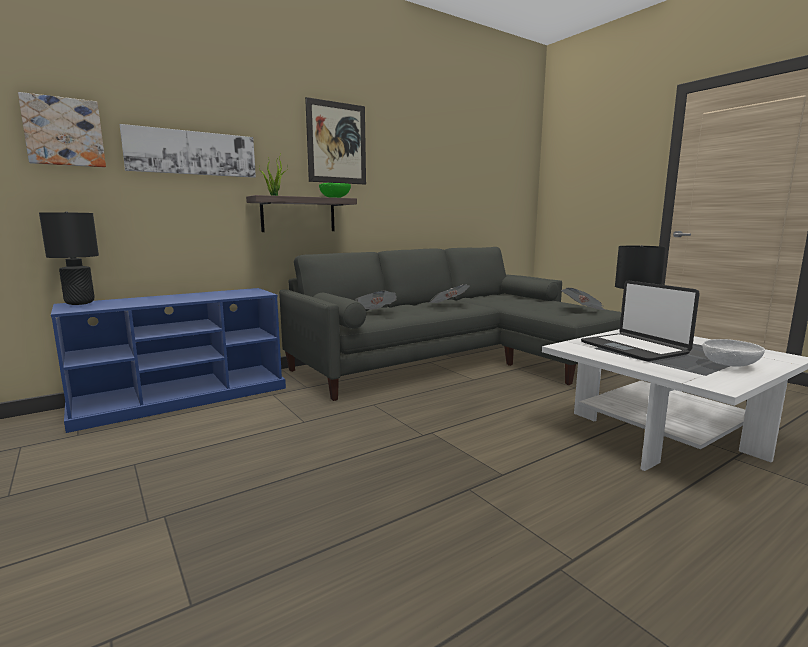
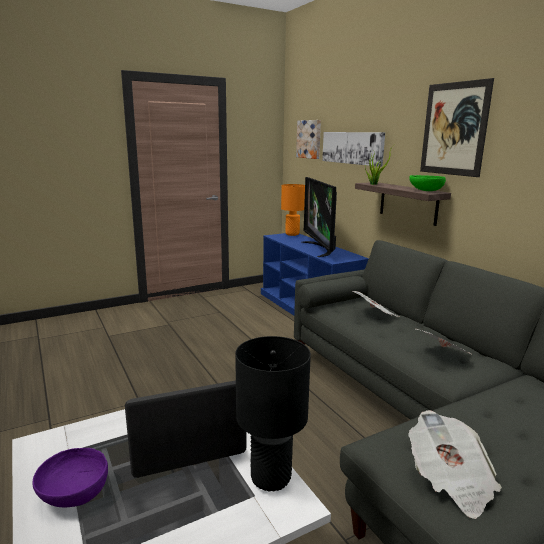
camera: 95 degrees right, 5 degrees up
black table lamp [39,211,99,305] -> orange table lamp [281,184,305,236]
white bowl [703,339,765,367] -> purple bowl [32,448,108,507]
none -> television [301,177,337,257]

